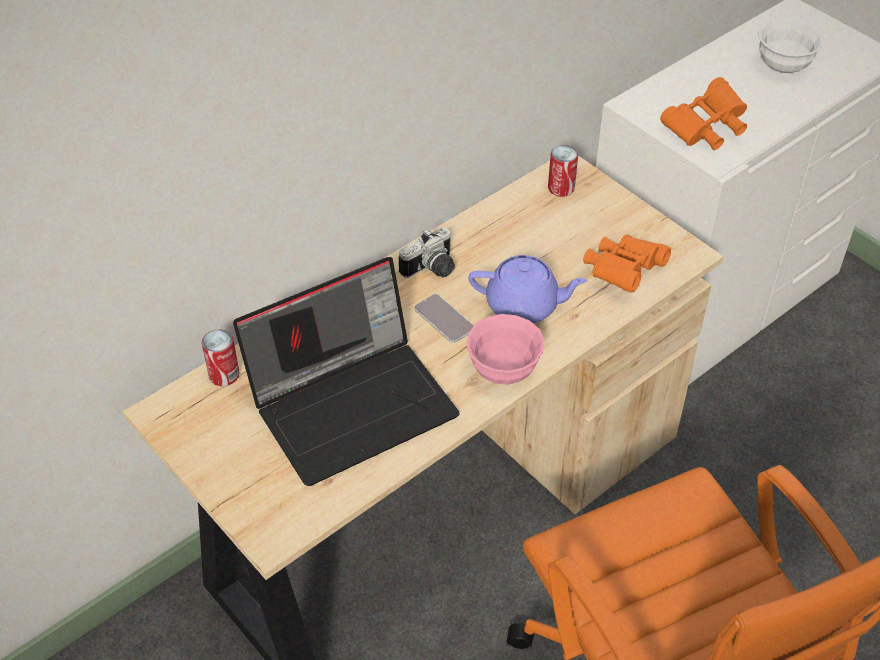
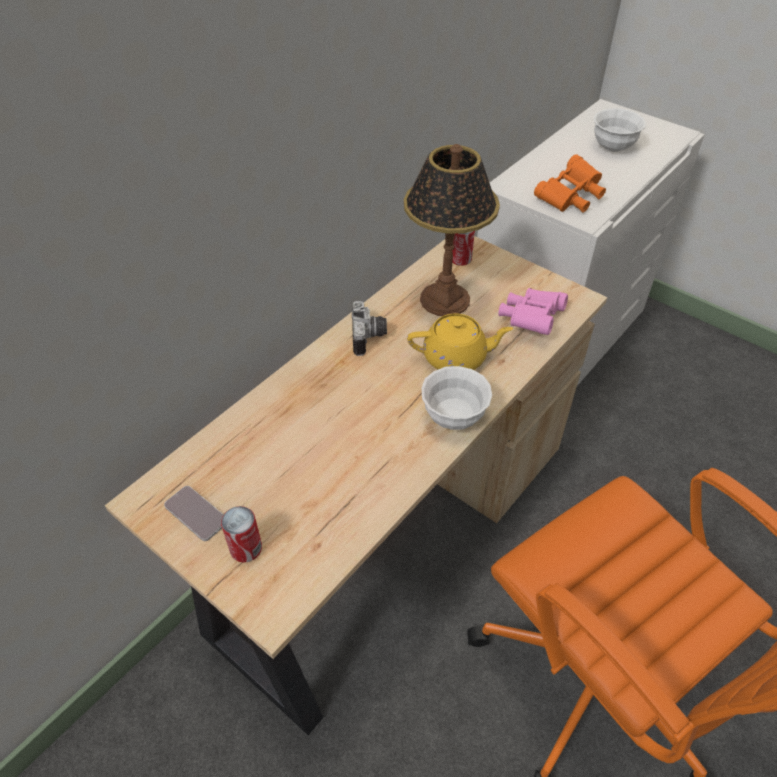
camera: 10 degrees left, 0 degrees up
can [202,329,240,386] -> can moved to [221,506,262,563]
laptop [233,257,460,486] -> none
camera [399,227,455,278] -> camera turned 45 degrees counterclockwise [352,301,387,356]
phone [414,294,474,343] -> phone moved to [164,486,224,541]
pink bowl [466,314,545,385] -> white bowl [421,366,492,430]
purple teapot [469,255,588,323] -> yellow teapot [407,314,513,370]
orange binoculars [583,235,671,293] -> pink binoculars [498,288,568,335]
none -> table lamp [404,144,500,316]

